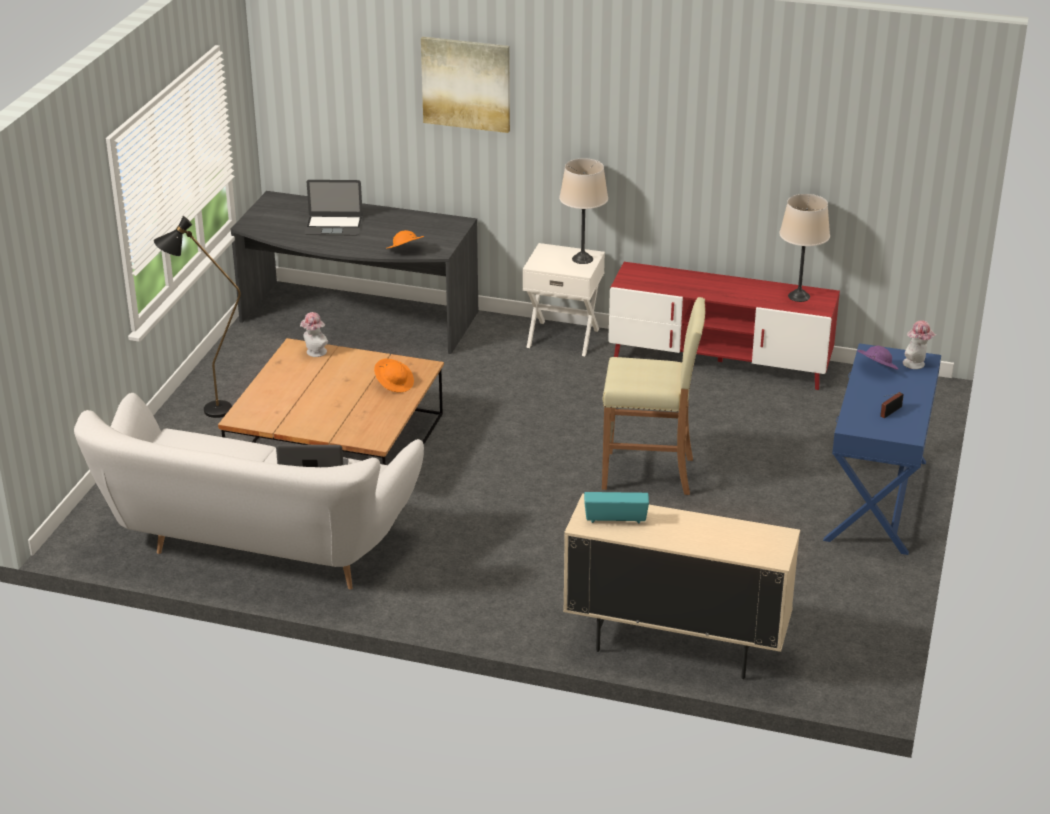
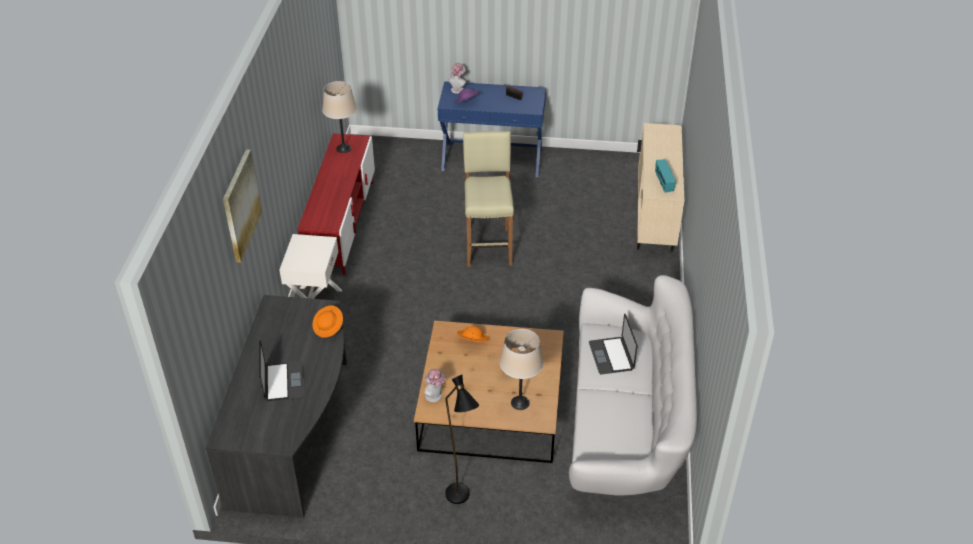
camera: 100 degrees left, 10 degrees up
beige table lamp [559,158,608,264] -> beige table lamp moved to [500,329,543,410]

